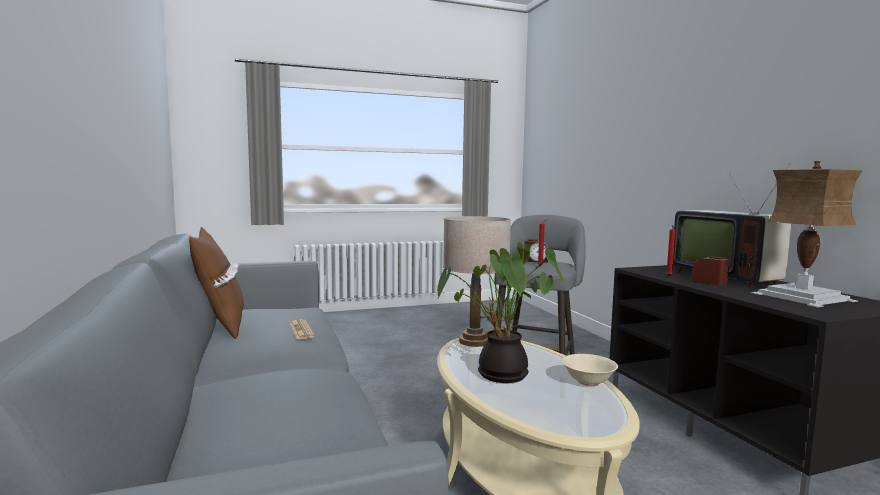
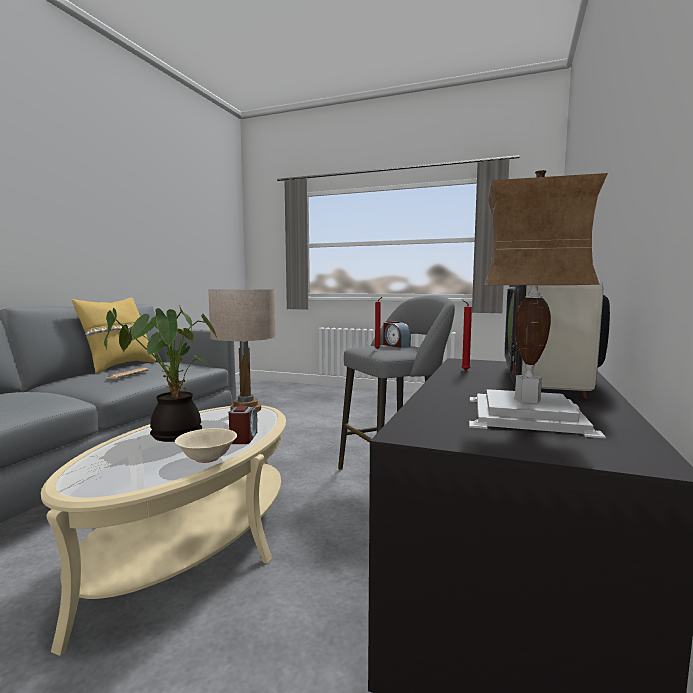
camera: 40 degrees right, 0 degrees up
brown pillow [189,227,243,339] -> yellow pillow [72,298,156,374]
alarm clock [691,256,729,286] -> alarm clock moved to [229,406,257,444]

